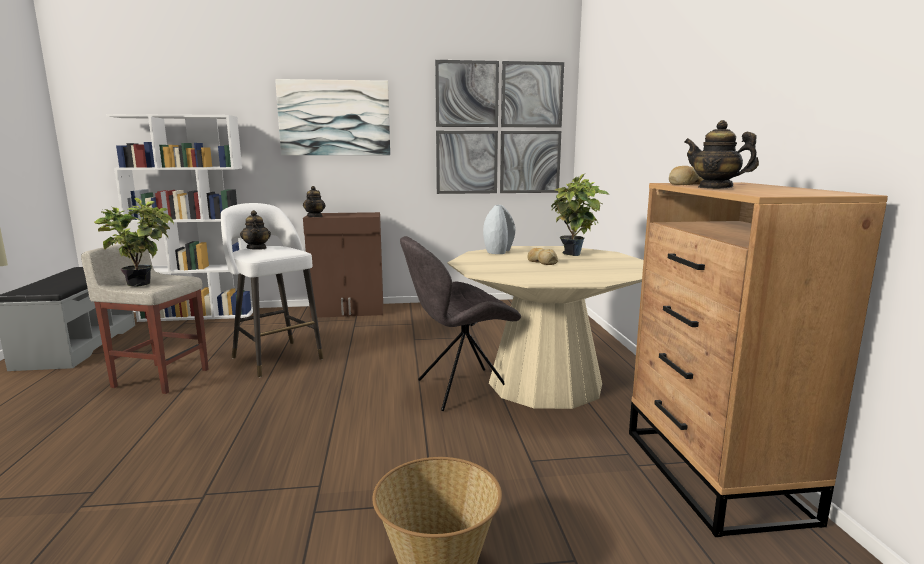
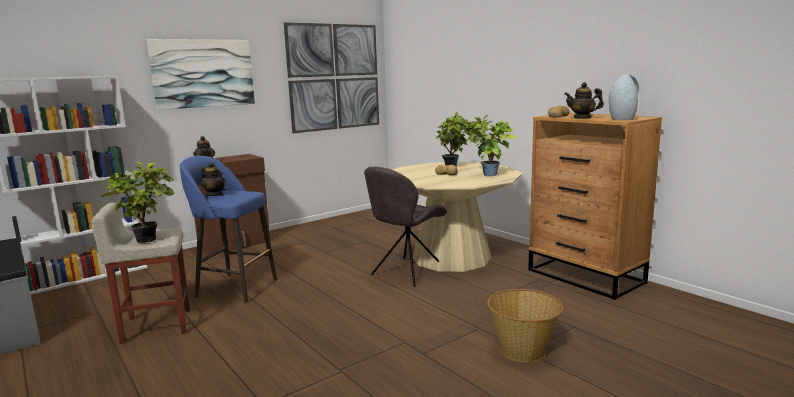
camera: 30 degrees left, 0 degrees up
white stool [221,203,323,377] -> blue stool [180,156,277,303]
grey vase [483,205,515,254] -> grey vase moved to [609,74,639,120]
none -> potted plant [464,115,516,176]

